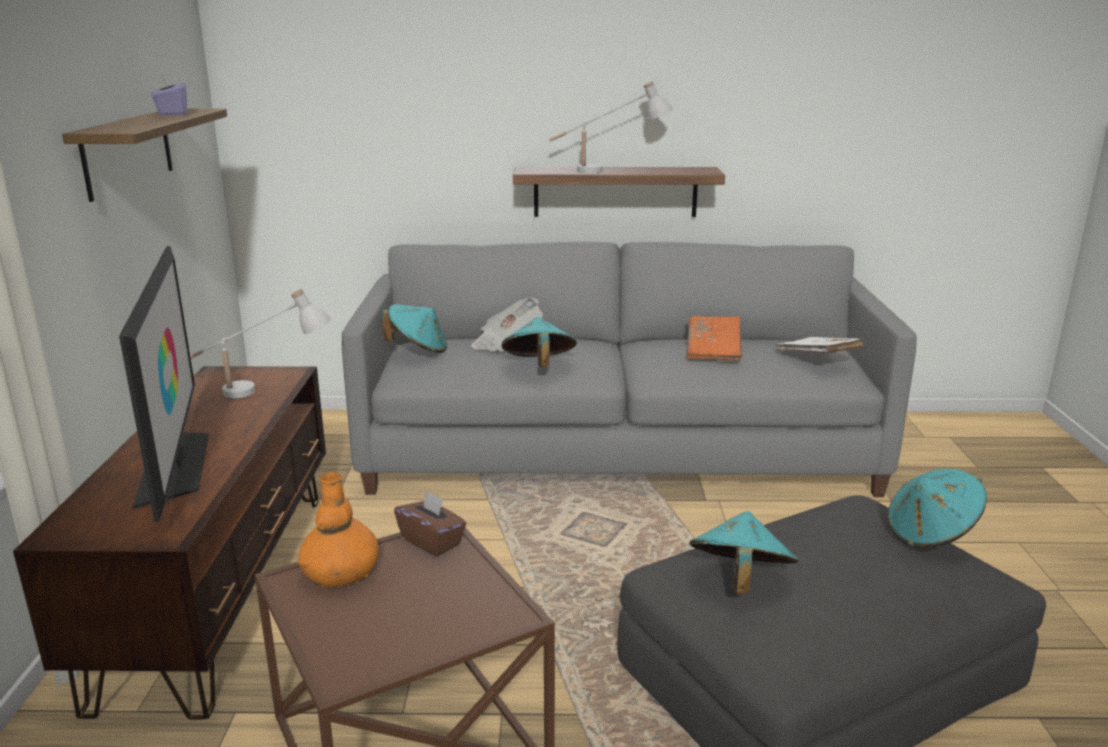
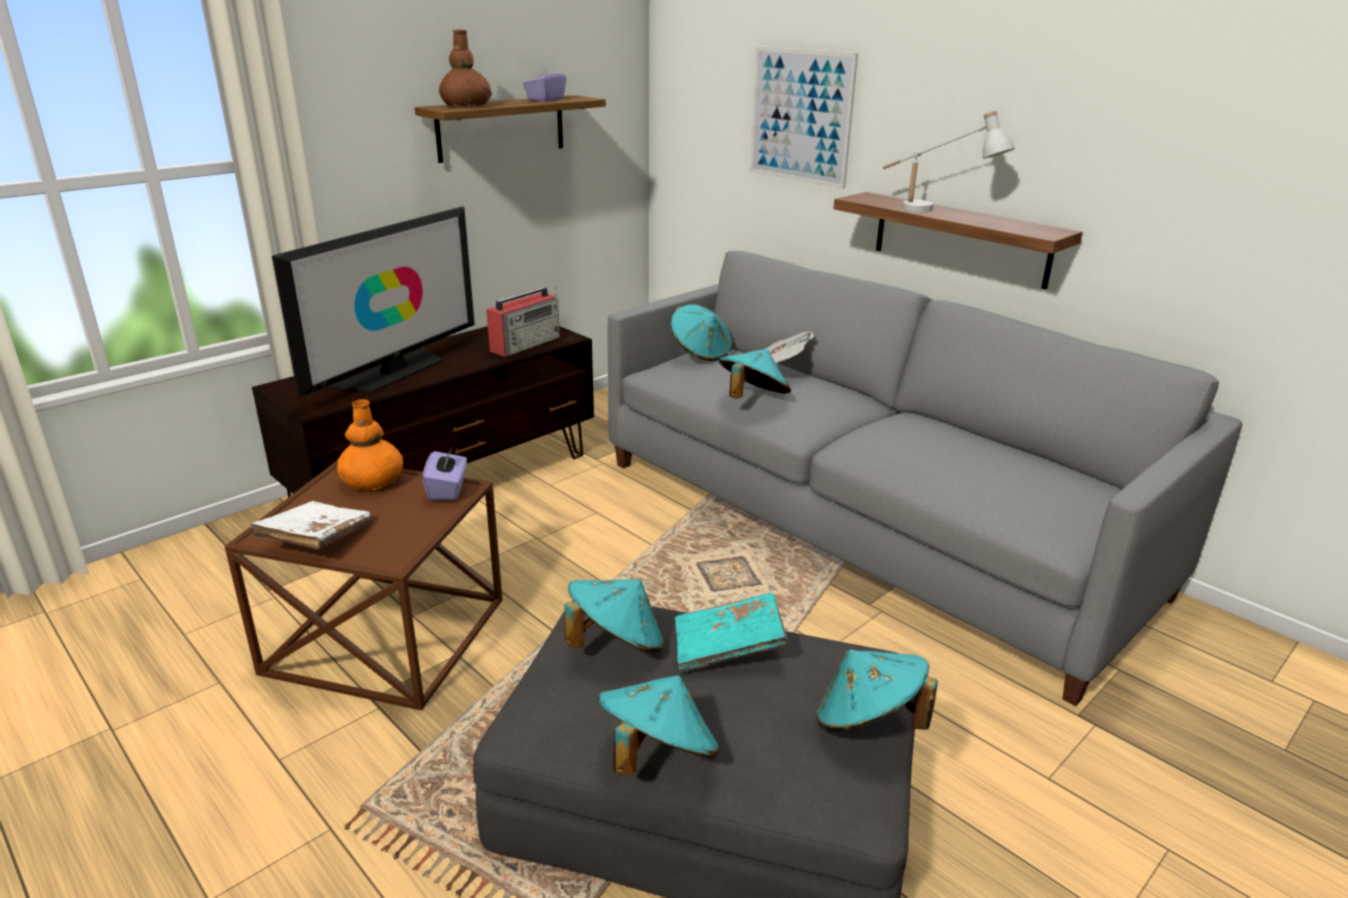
camera: 45 degrees right, 5 degrees up
white table lamp [190,289,331,398] -> radio [486,286,560,357]
brown tissue box [394,490,466,556] -> purple tissue box [422,447,467,500]
orange book [686,316,743,361] -> none
white book [775,337,864,354] -> white book moved to [250,501,373,549]
none -> brown vase [439,30,492,107]
none -> turquoise hat [598,675,719,776]
none -> turquoise book [675,593,788,672]
none -> picture [750,46,858,189]

